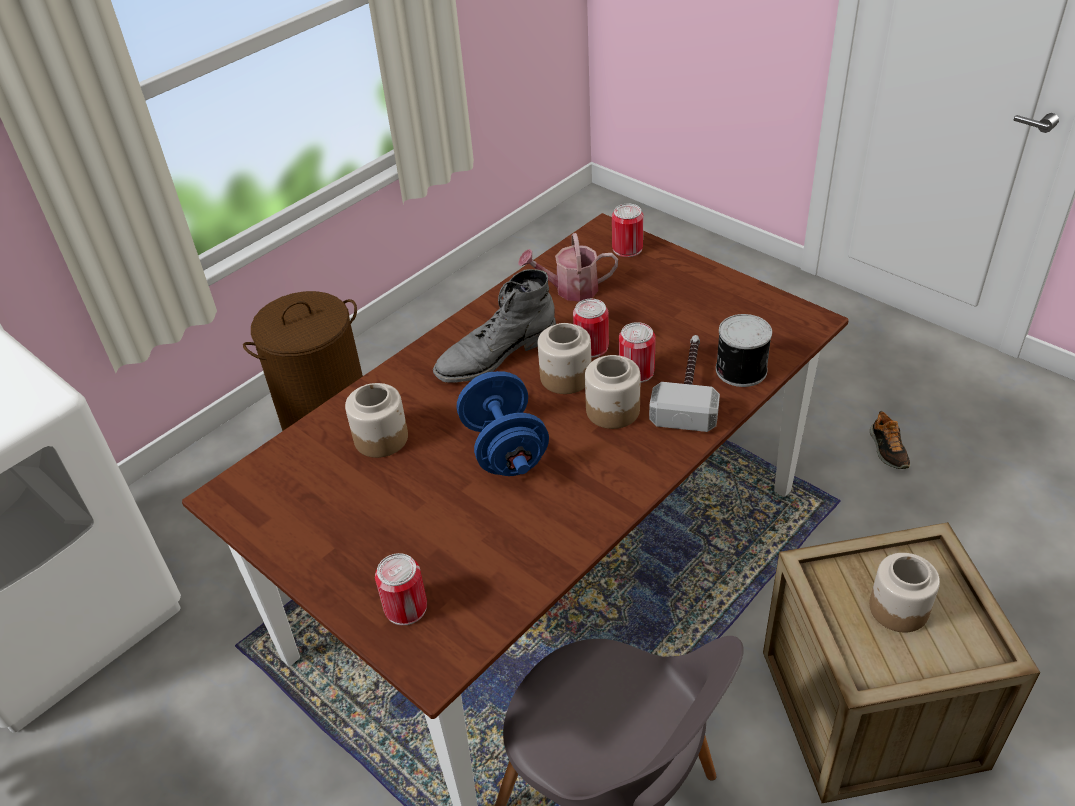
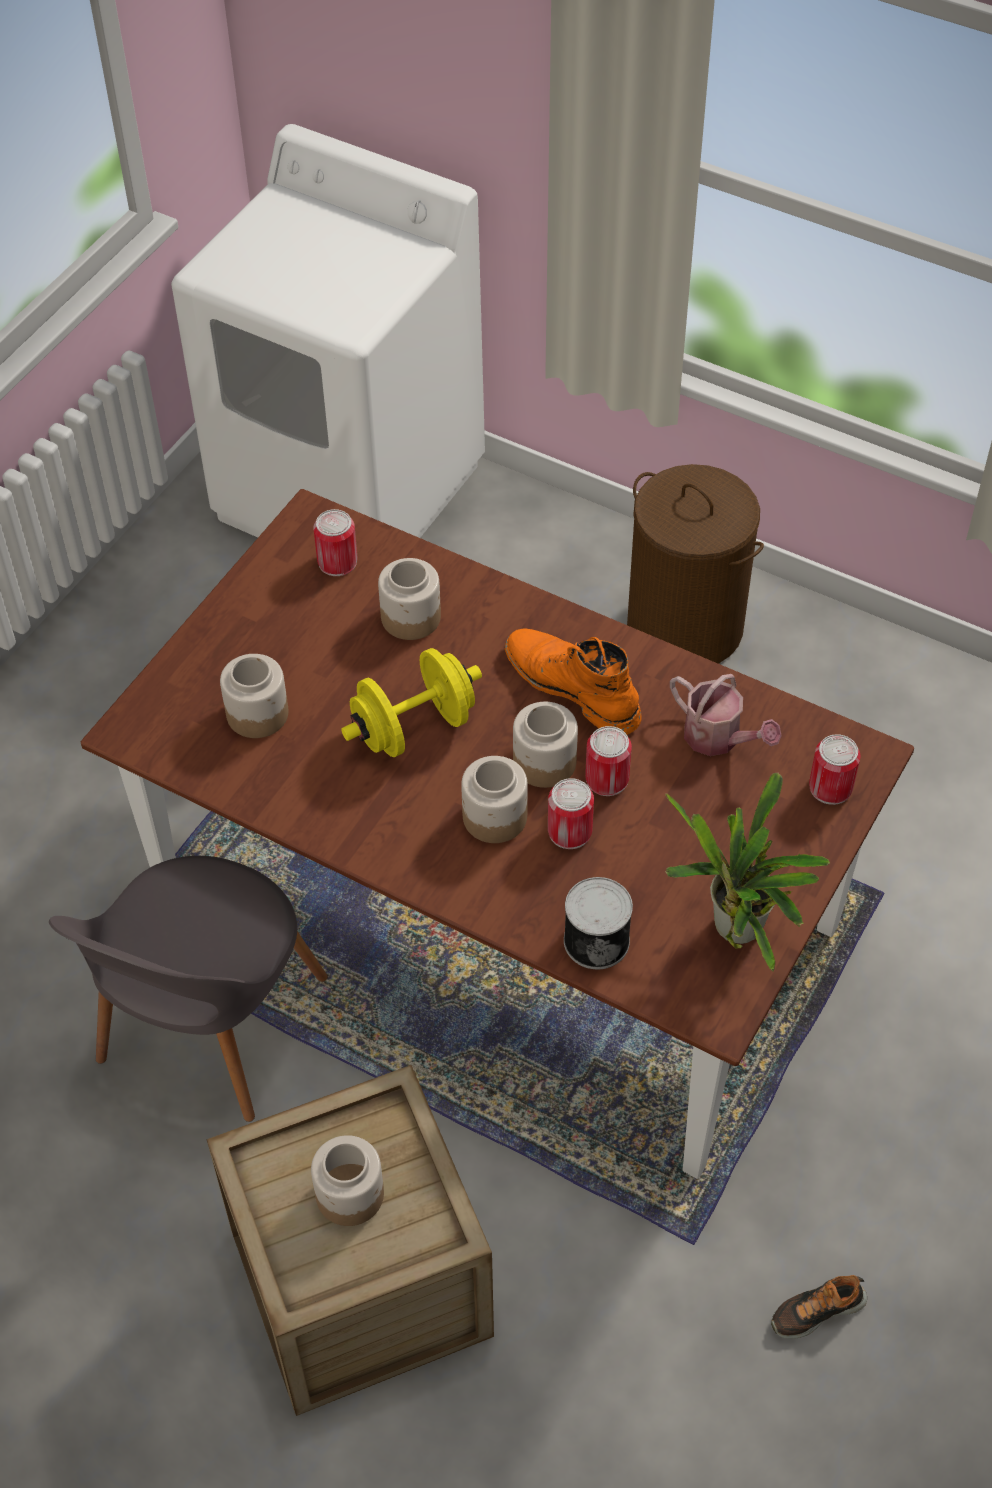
camera: 75 degrees right, 10 degrees up
can [375,553,427,625] -> can moved to [313,509,358,576]
grey boot [433,269,556,383] -> orange boot [505,629,642,735]
blue dumbbell [456,371,549,476] -> yellow dumbbell [341,648,482,757]
watering can [518,233,618,302] -> watering can turned 150 degrees clockwise [670,674,782,756]
hammer [649,335,720,432] -> none
none -> jar [220,654,288,738]
none -> potted plant [665,773,830,972]

